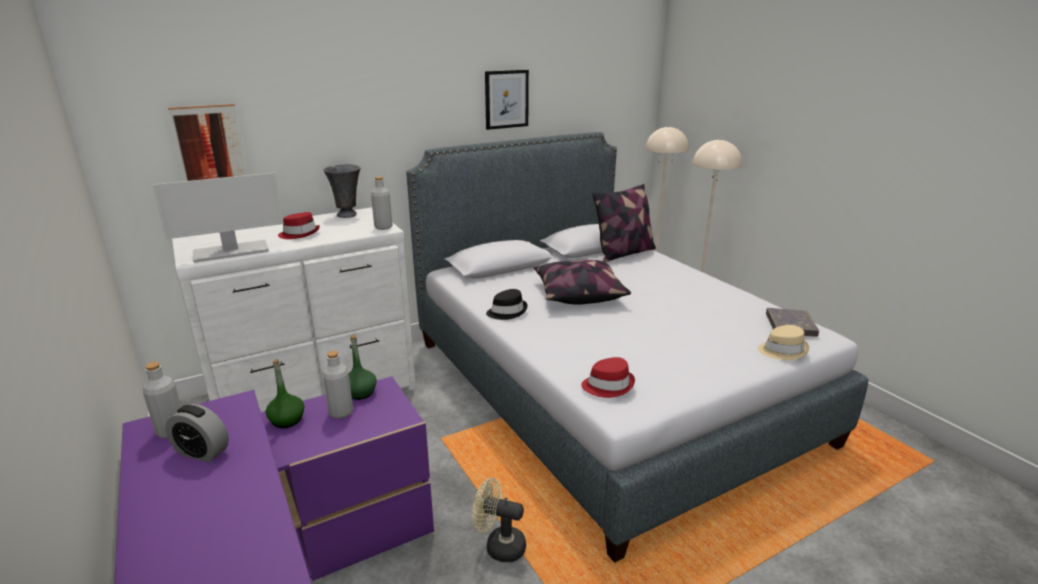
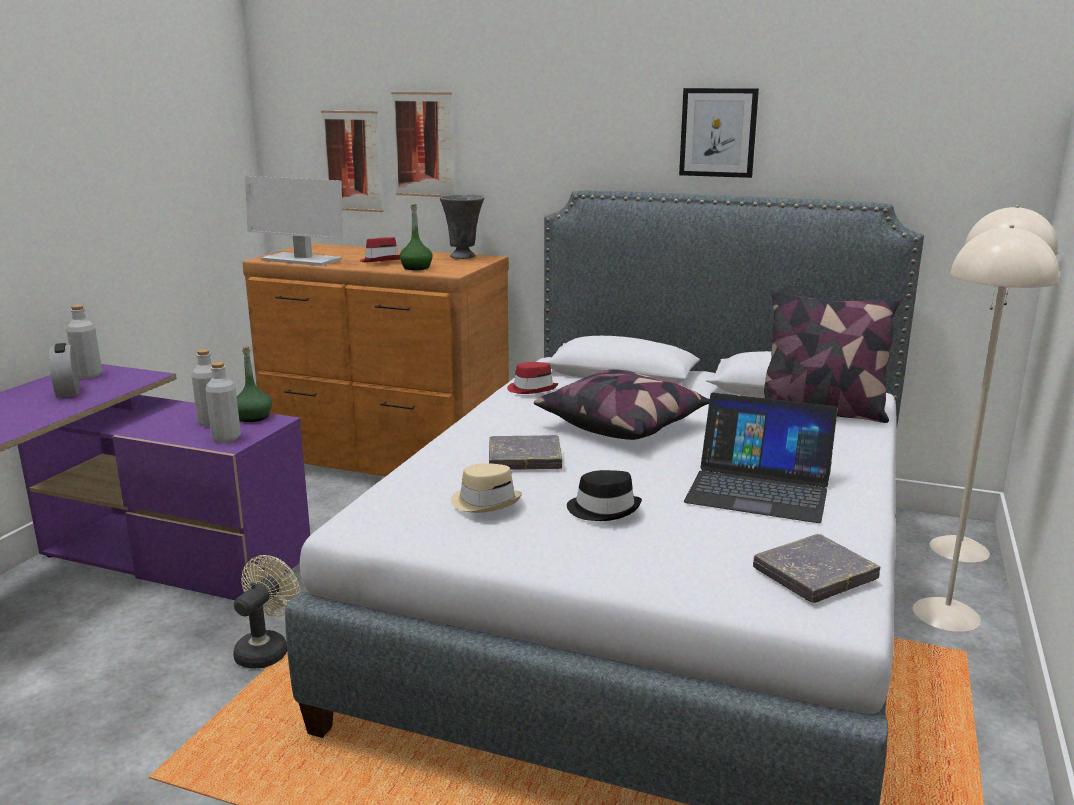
camera: 50 degrees right, 5 degrees down
white dresser [172,207,416,412] -> brown dresser [242,243,509,477]
green bottle [266,359,305,428] -> green bottle moved to [399,204,433,270]
grey bottle [371,177,393,230] -> grey bottle moved to [205,362,241,443]
beige fan [472,478,526,562] -> beige fan turned 45 degrees clockwise [233,555,300,669]
black hat [486,289,528,320] -> black hat moved to [567,470,642,521]
red hat [581,357,635,398] -> red hat moved to [507,362,558,394]
beige hat [758,325,809,360] -> beige hat moved to [451,463,522,513]
none -> picture [391,92,454,197]
none -> grey book [489,435,562,470]
none -> laptop [684,393,838,523]

